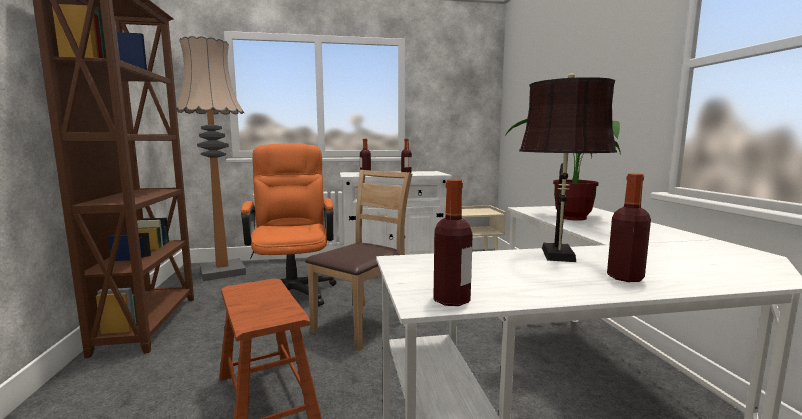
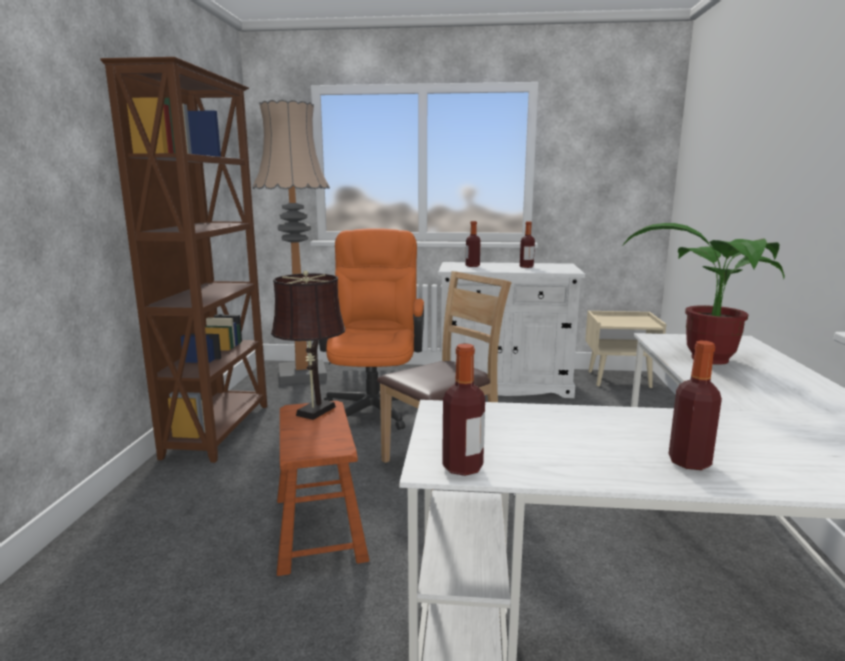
camera: 15 degrees right, 5 degrees up
brown table lamp [519,73,617,262] -> brown table lamp moved to [271,270,345,420]

